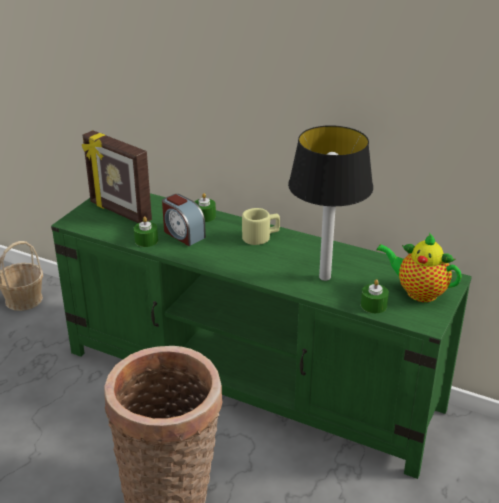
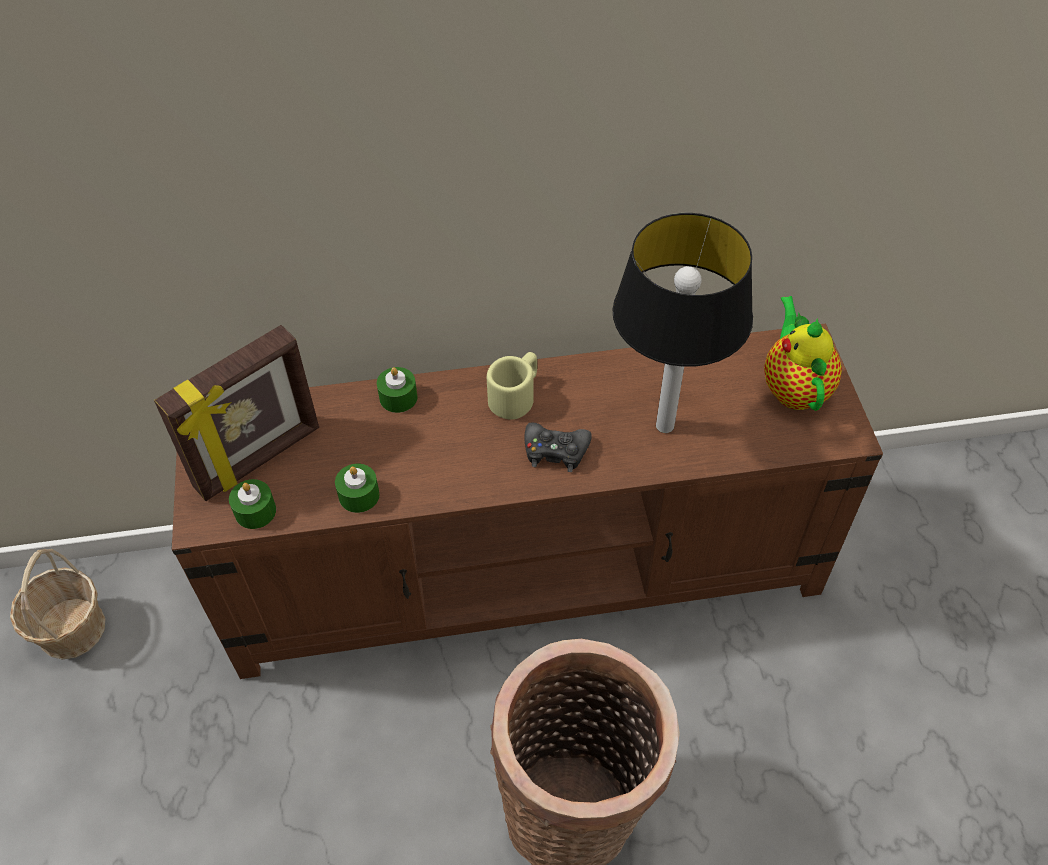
camera: 35 degrees left, 20 degrees up
green tv stand [51,193,472,479] -> brown tv stand [172,324,883,679]
picture frame [82,130,152,223] -> picture frame turned 45 degrees counterclockwise [154,325,319,501]
alarm clock [162,194,206,246] -> none
green candle [361,279,389,313] -> green candle moved to [229,479,276,529]
teapot [376,233,462,302] -> teapot turned 90 degrees clockwise [764,296,842,411]
none -> black game controller [524,423,592,472]

